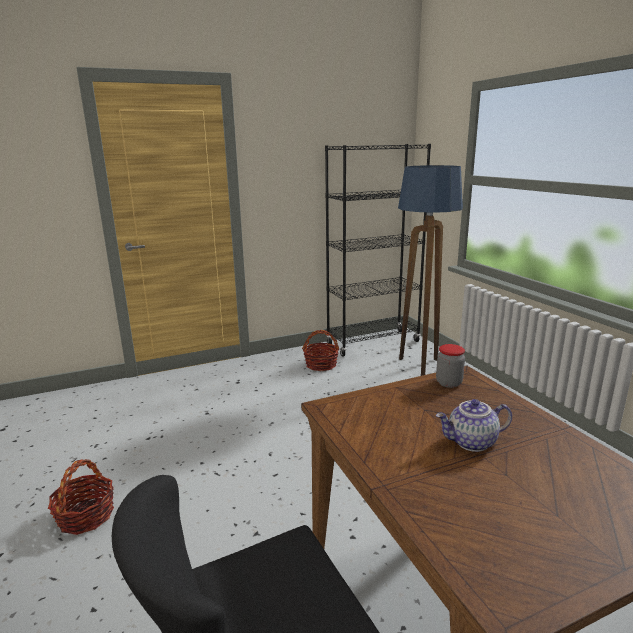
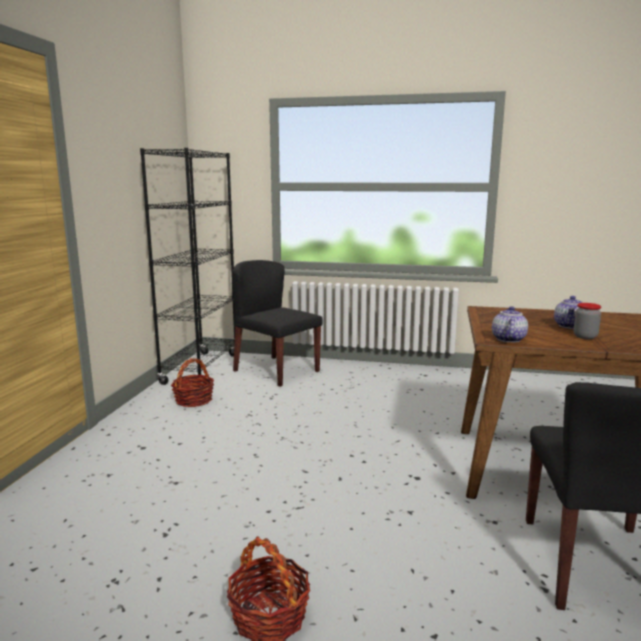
camera: 55 degrees left, 5 degrees down
floor lamp [398,165,463,376] -> black chair [232,260,323,387]
jar [436,344,465,388] -> jar moved to [574,303,601,339]
none -> teapot [492,306,528,343]

